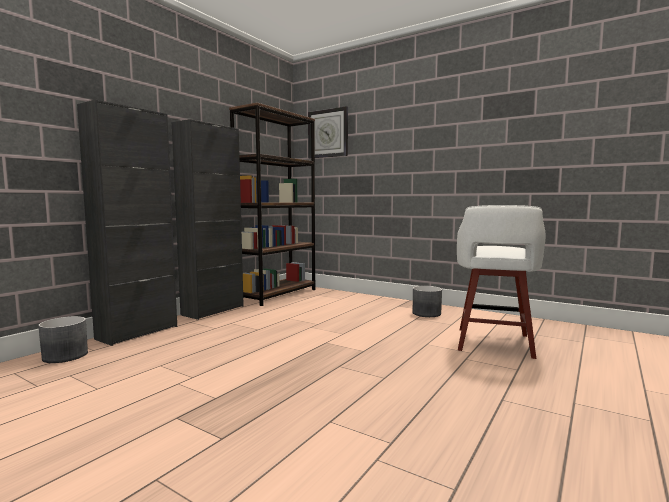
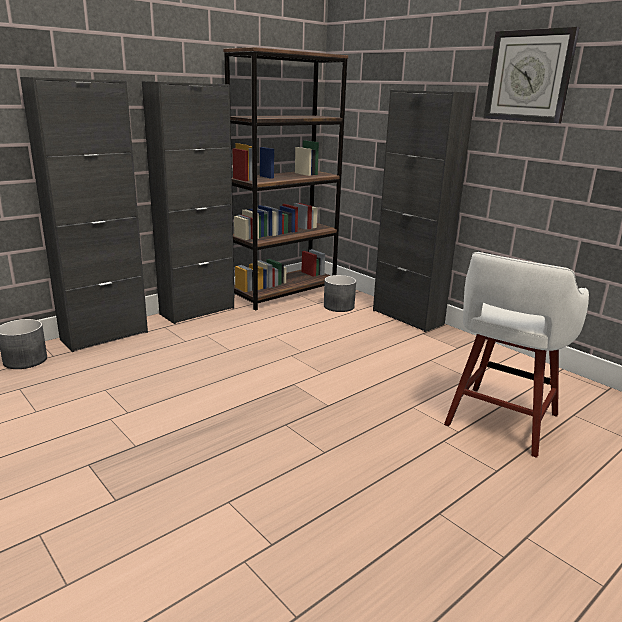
camera: 15 degrees right, 15 degrees up
wall clock [308,106,348,158] -> wall clock moved to [484,27,579,123]
grey planter [412,286,442,317] -> grey planter moved to [324,275,356,312]
none -> black cabinet [373,90,475,332]

